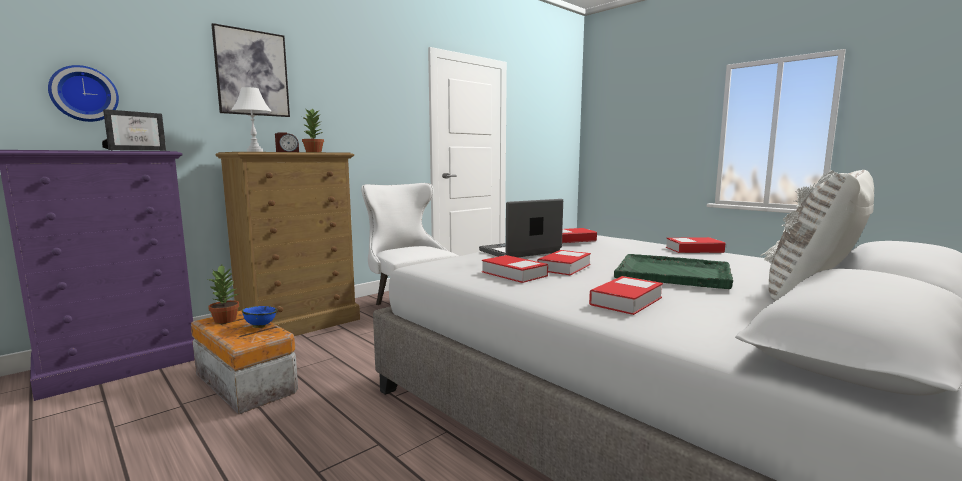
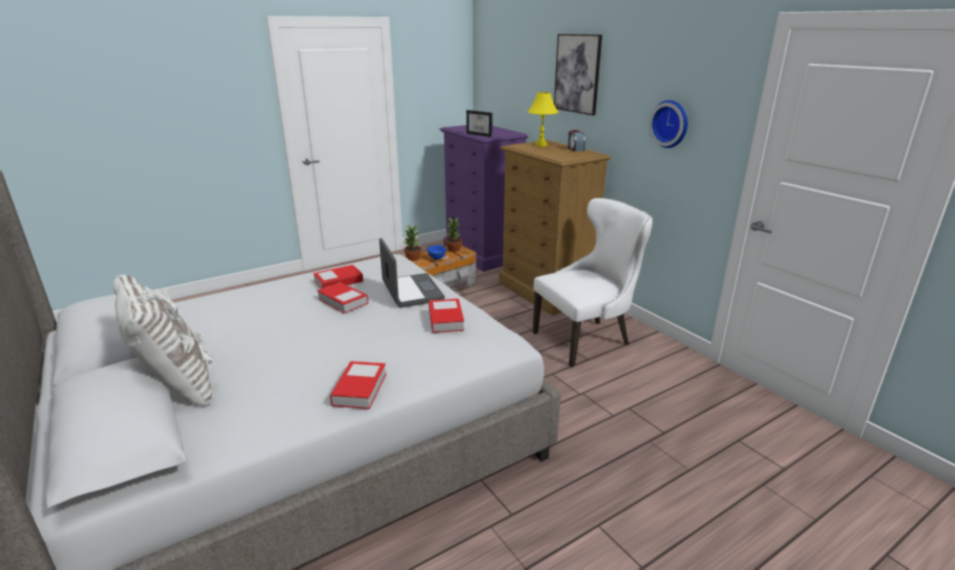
camera: 100 degrees right, 15 degrees up
wall clock [48,65,119,122] -> wall clock moved to [649,100,688,148]
white table lamp [231,87,272,152] -> yellow table lamp [528,92,559,147]
potted plant [302,109,324,152] -> potted plant moved to [403,224,422,261]
book [589,276,663,315] -> none
green tray [614,254,733,289] -> none

